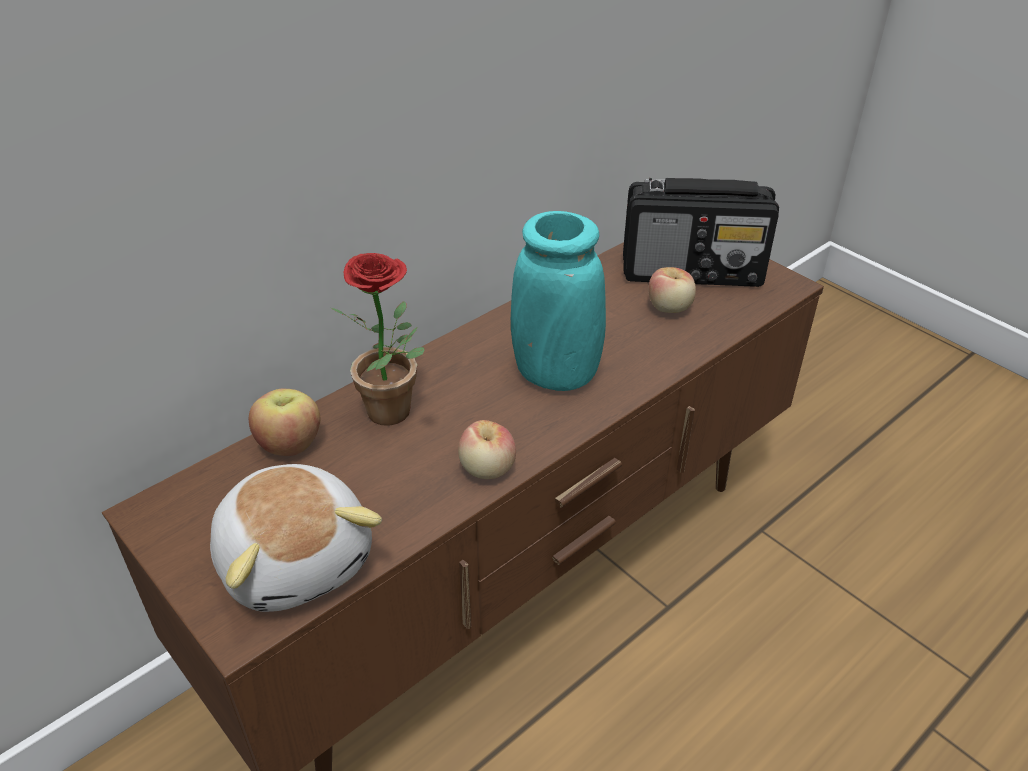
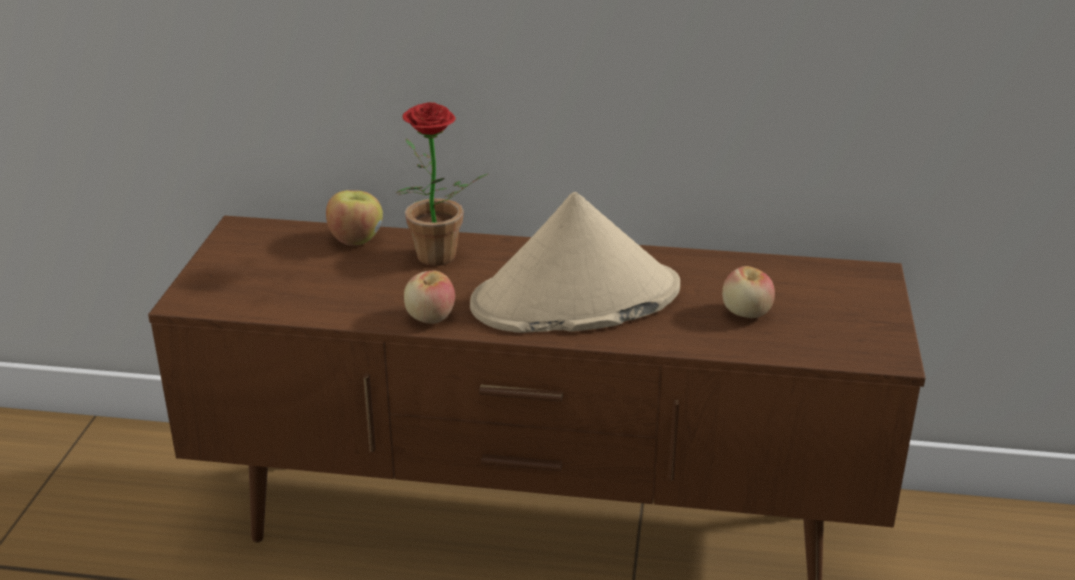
camera: 50 degrees right, 10 degrees down
plush toy [210,464,382,612] -> none
turquoise vase [511,211,606,391] -> beige hat [470,192,680,333]
radio [623,178,779,287] -> none

